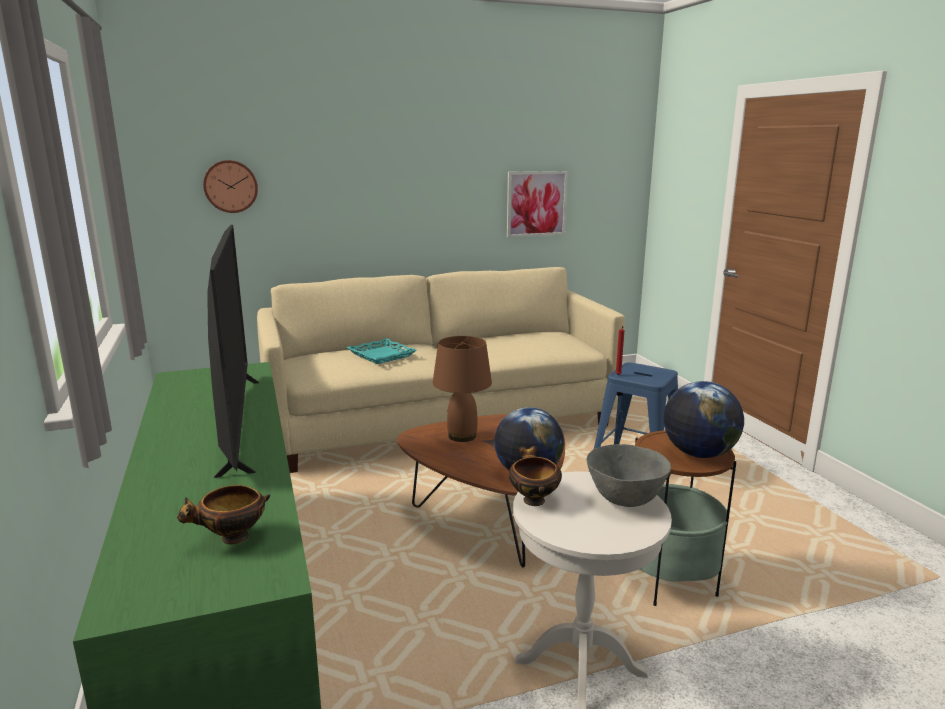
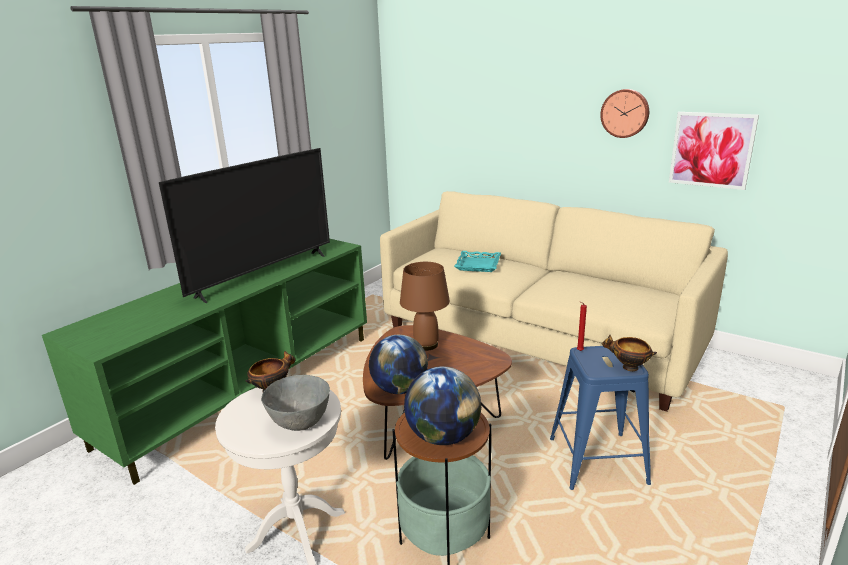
camera: 55 degrees right, 5 degrees up
bowl [177,485,270,544] -> bowl moved to [602,335,657,371]
wall clock [203,160,258,213] -> wall clock moved to [600,89,649,138]

